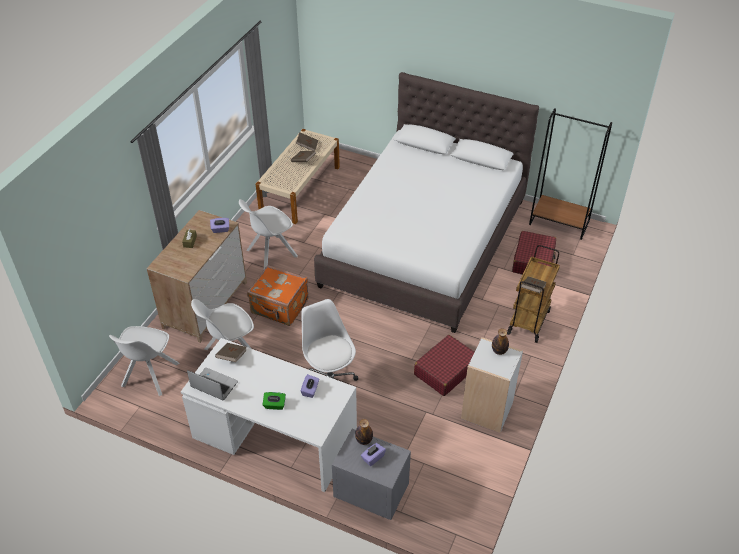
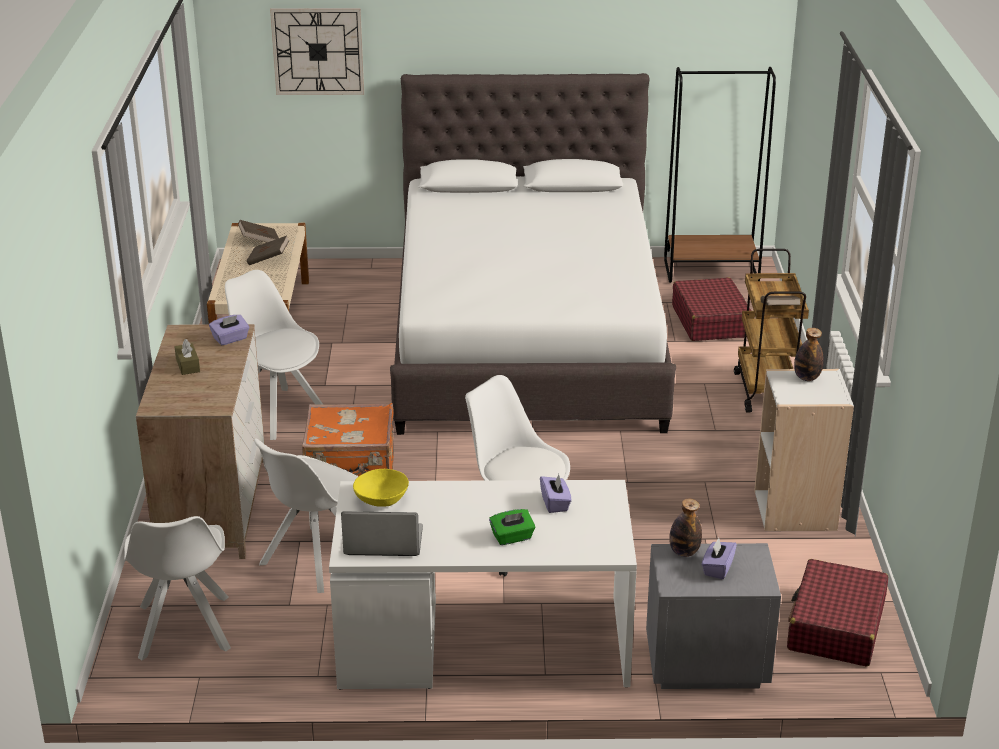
camera: 25 degrees left, 15 degrees down
brown book [215,343,247,362] -> yellow bowl [353,469,409,507]
white chair [239,199,298,269] -> white chair turned 105 degrees clockwise [225,270,323,440]
red suitcase [414,335,475,396] -> red suitcase moved to [787,559,888,667]
none -> wall clock [270,8,364,95]

